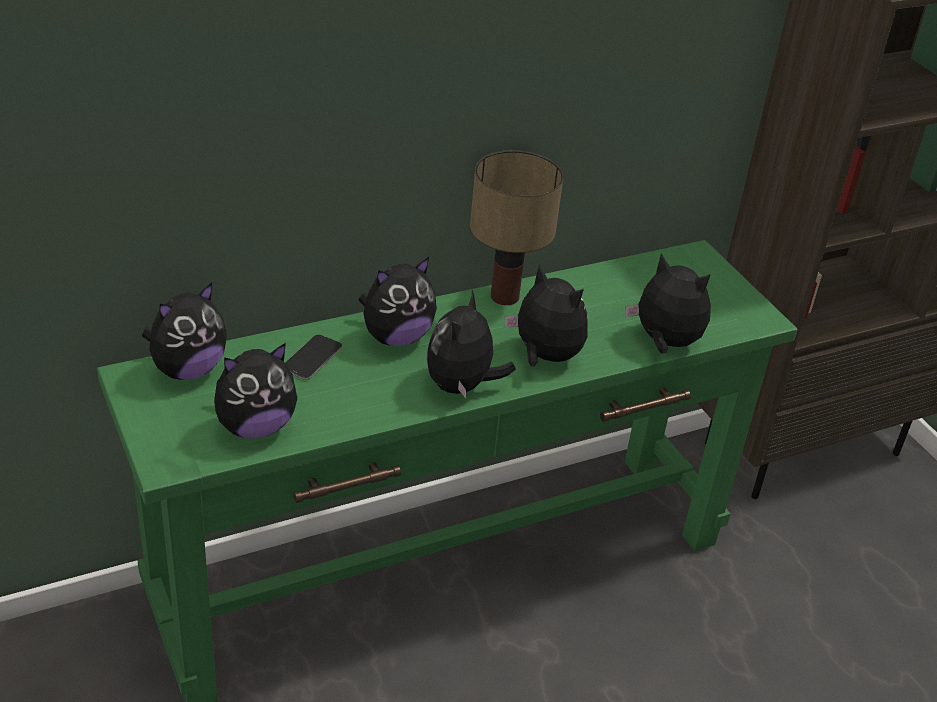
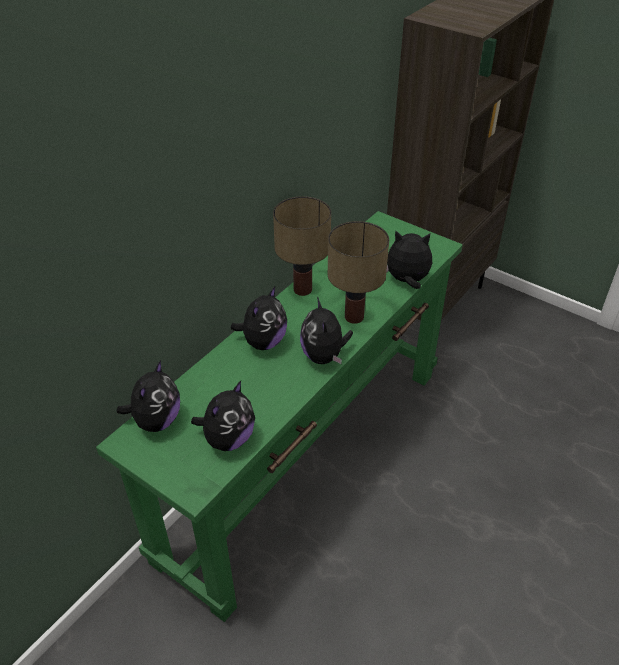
camera: 25 degrees left, 5 degrees up
phone [285,335,342,380] -> none
plush toy [504,264,588,367] -> table lamp [328,221,389,324]

